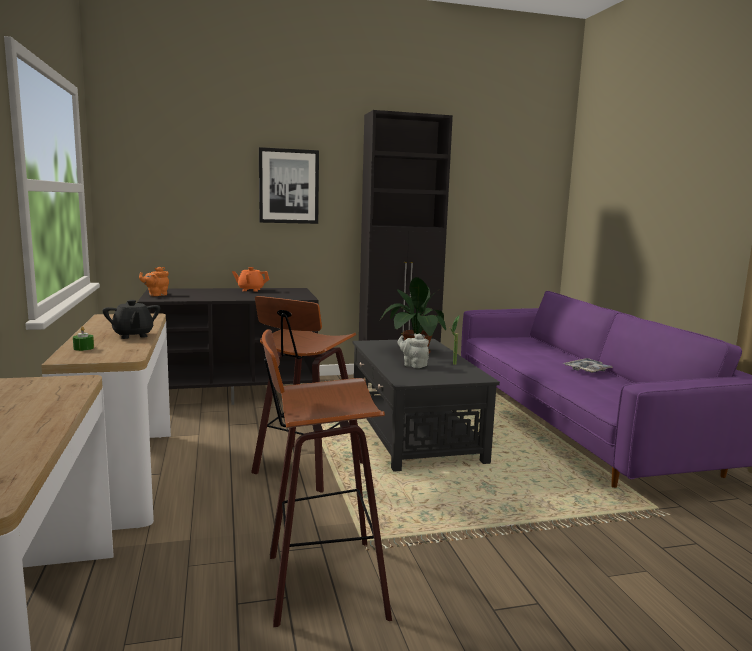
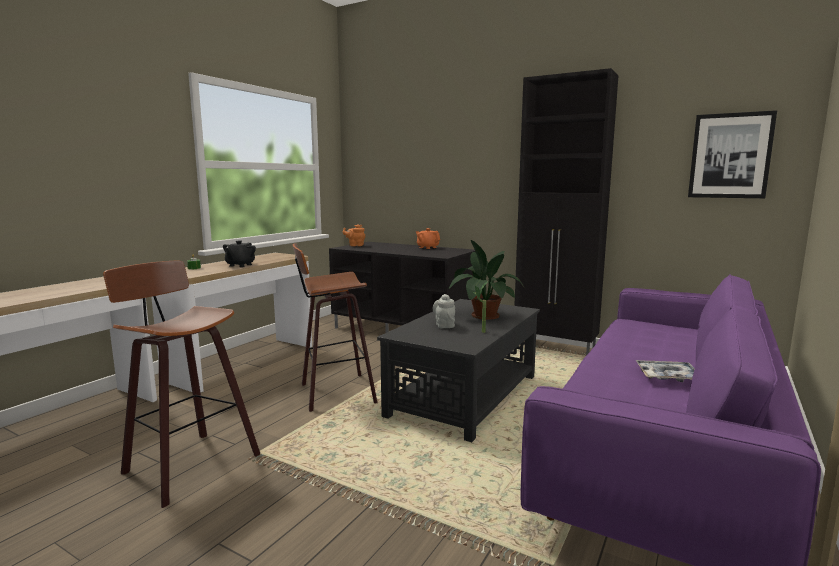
camera: 45 degrees right, 0 degrees up
picture [259,147,319,224] -> picture moved to [688,110,777,198]

